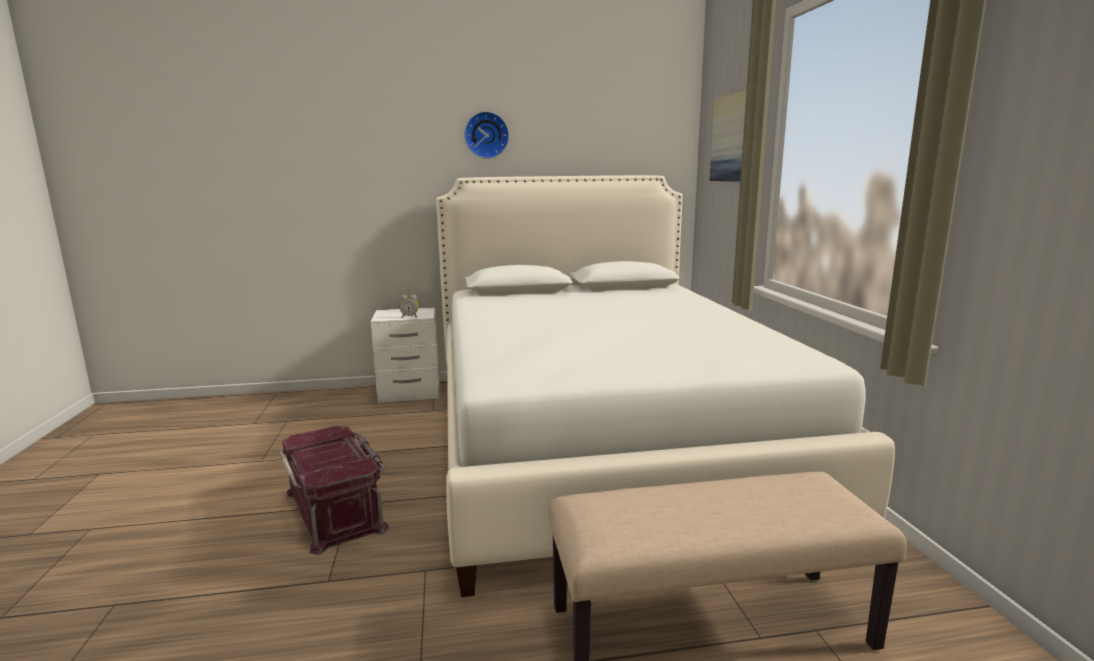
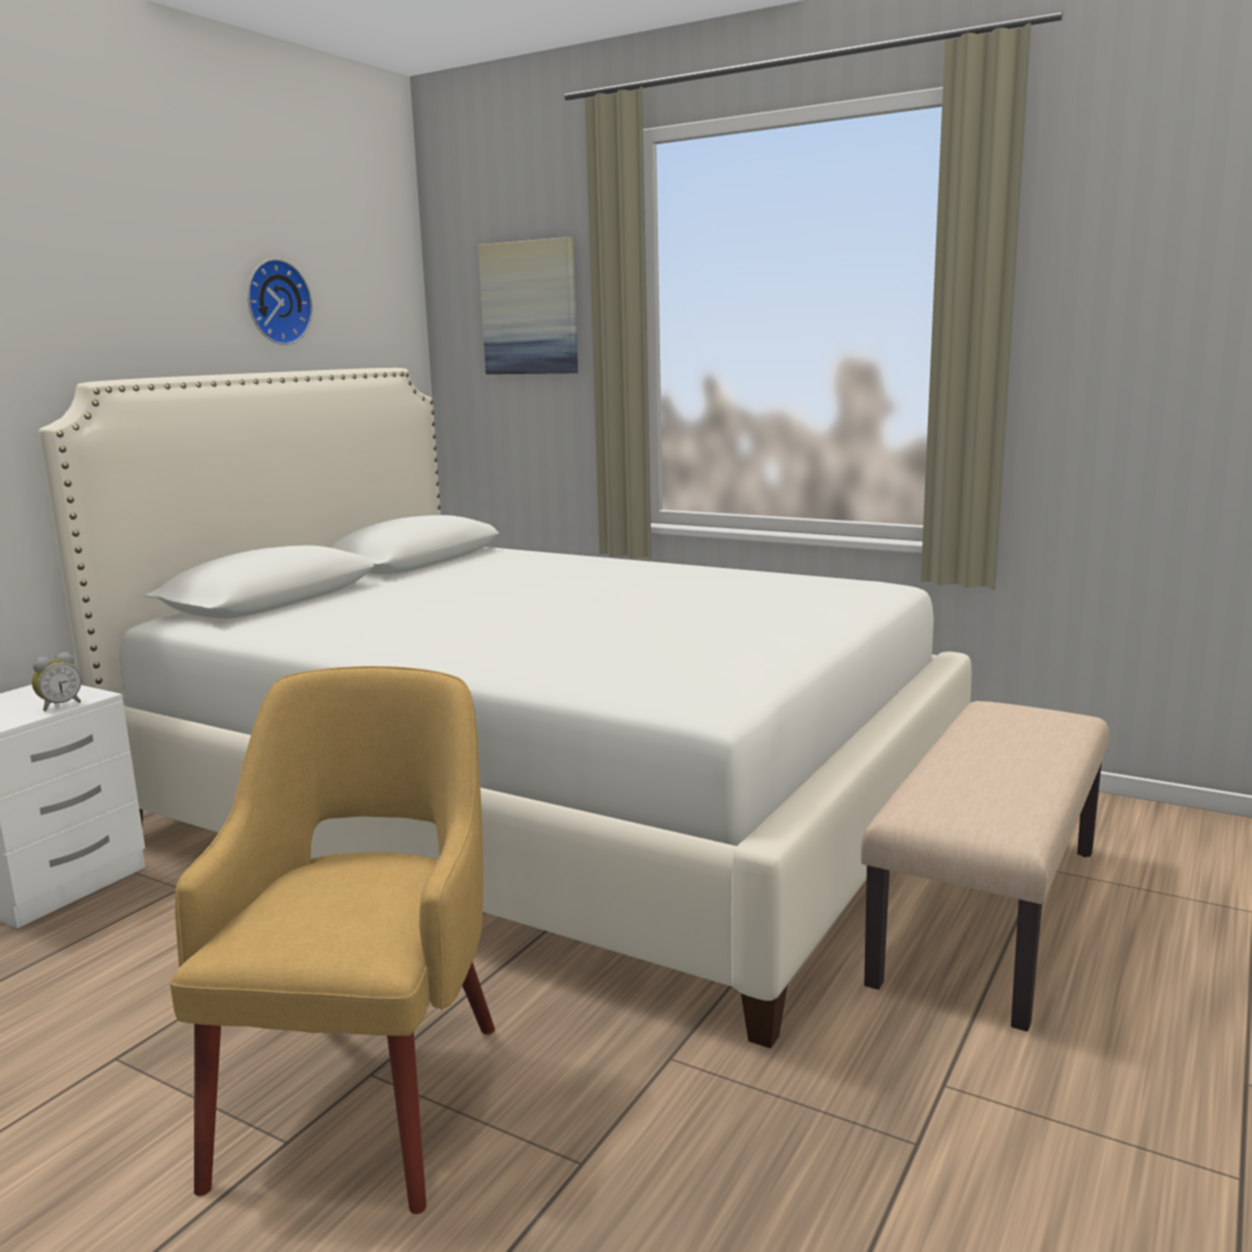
camera: 50 degrees left, 0 degrees up
red storage box [279,426,389,555] -> yellow armchair [169,666,495,1214]
wall clock [464,111,509,159] -> wall clock moved to [247,259,313,345]

